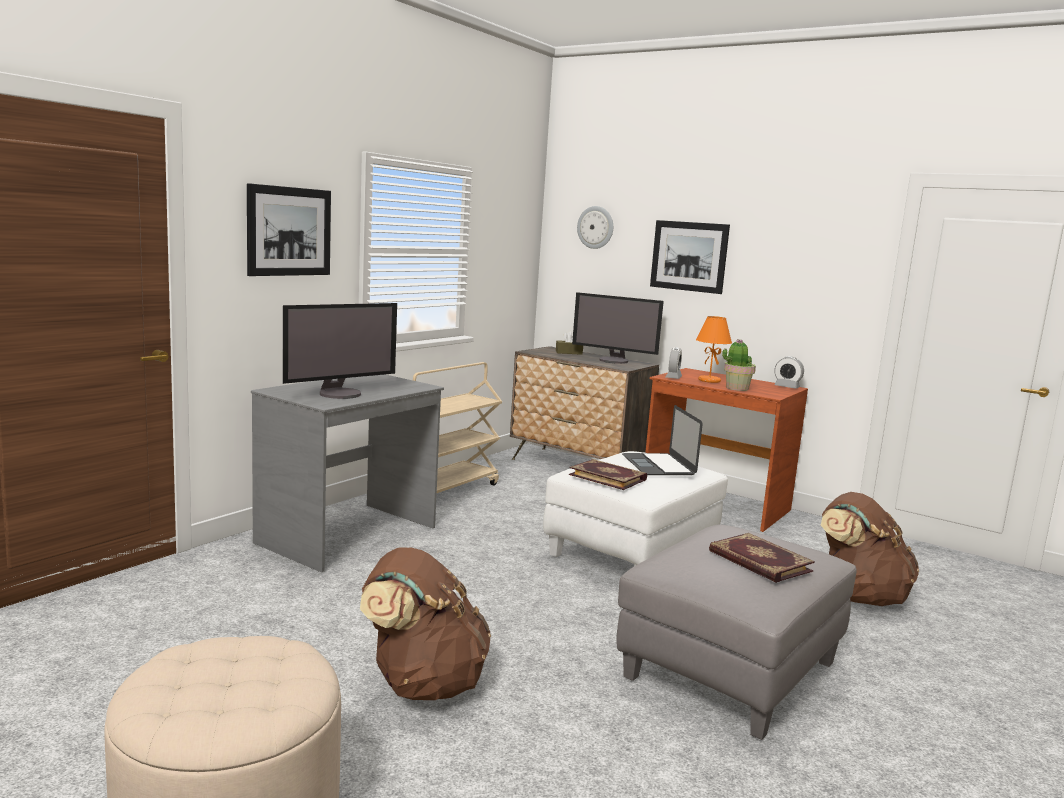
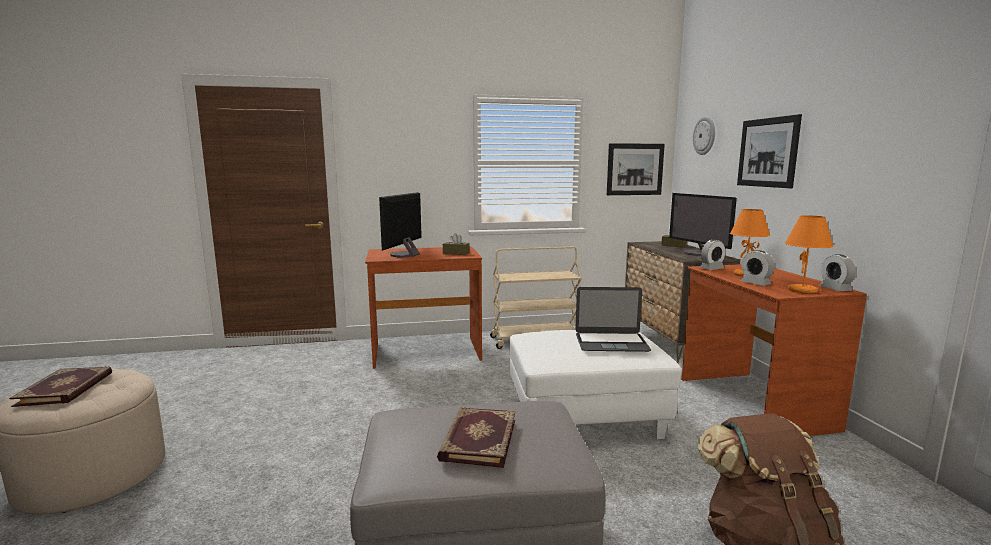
camera: 45 degrees right, 0 degrees up
picture [247,183,331,276] -> picture moved to [607,143,665,195]
grey desk [251,374,444,573] -> brown desk [365,246,482,369]
monitor [283,303,397,399] -> monitor turned 105 degrees clockwise [379,192,422,257]
brown backpack [360,547,491,700] -> none
book [569,459,647,490] -> book moved to [9,366,112,407]
laptop [622,405,703,475] -> laptop turned 120 degrees counterclockwise [575,287,651,352]
potted plant [722,339,756,391] -> alarm clock [741,250,775,286]
none -> brown tissue box [443,233,469,255]
none -> orange table lamp [785,215,834,293]

